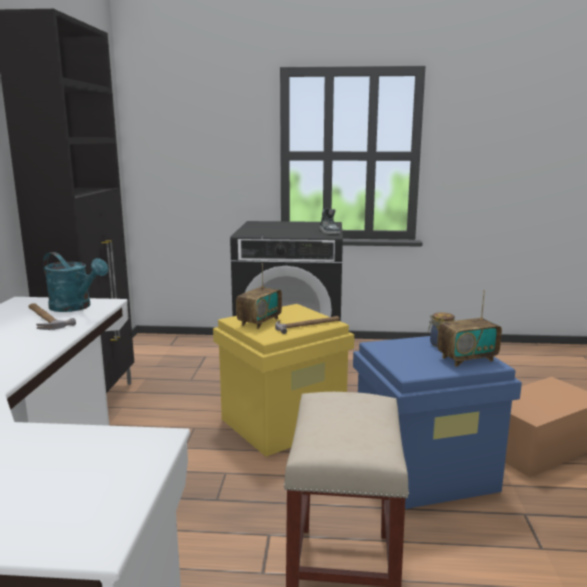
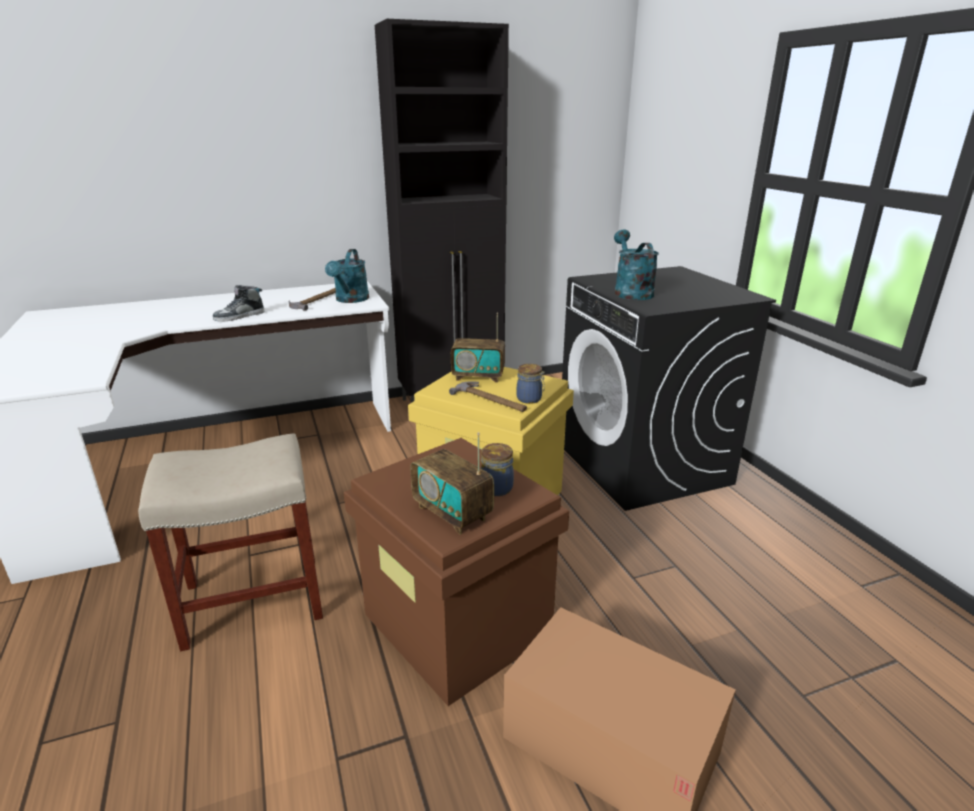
camera: 65 degrees right, 10 degrees up
shoe [320,208,340,234] -> shoe moved to [213,285,264,322]
blue storage box [353,336,522,509] -> brown storage box [344,438,569,706]
none -> jar [516,364,545,404]
none -> turquoise watering can [614,229,659,300]

